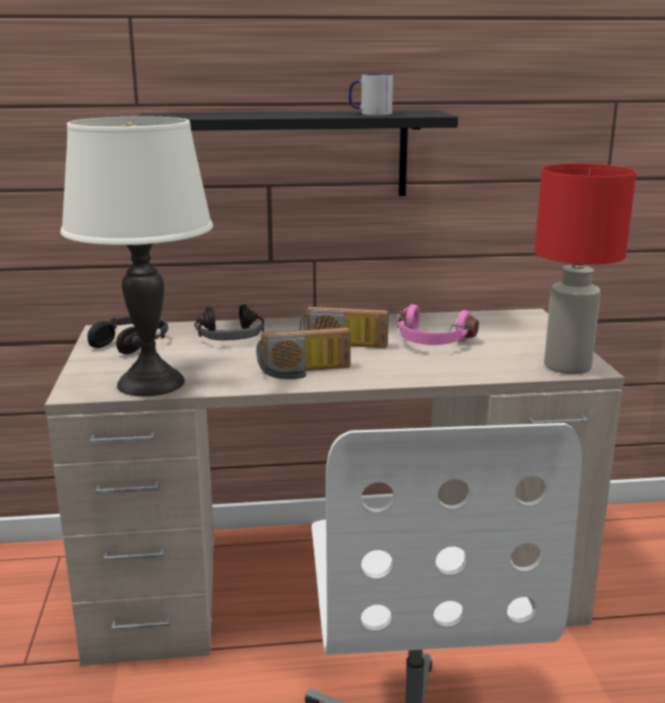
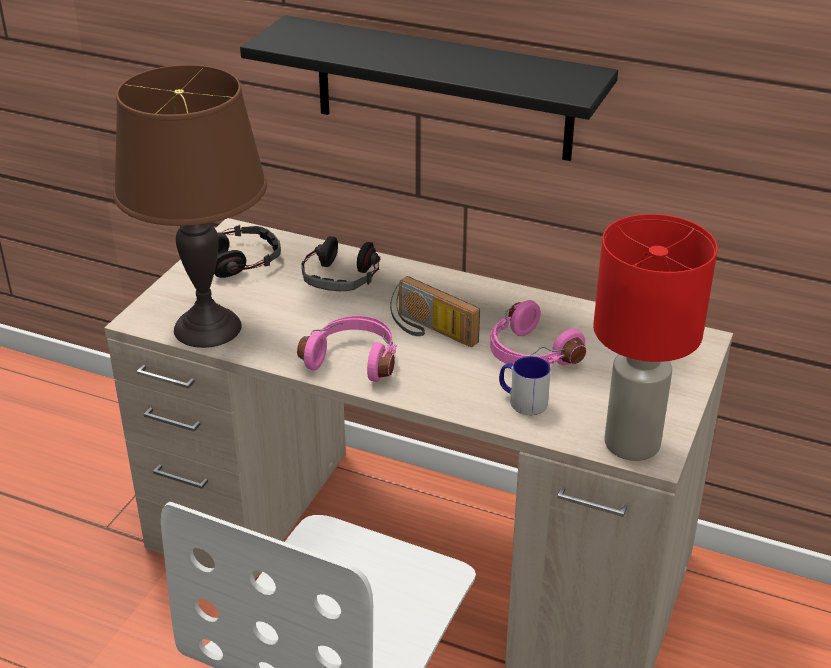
camera: 30 degrees right, 15 degrees up
white table lamp [60,117,213,396] -> brown table lamp [113,65,267,348]
radio [256,327,351,379] -> pink headphones [297,316,397,382]
mug [349,74,393,115] -> mug moved to [499,356,551,415]

